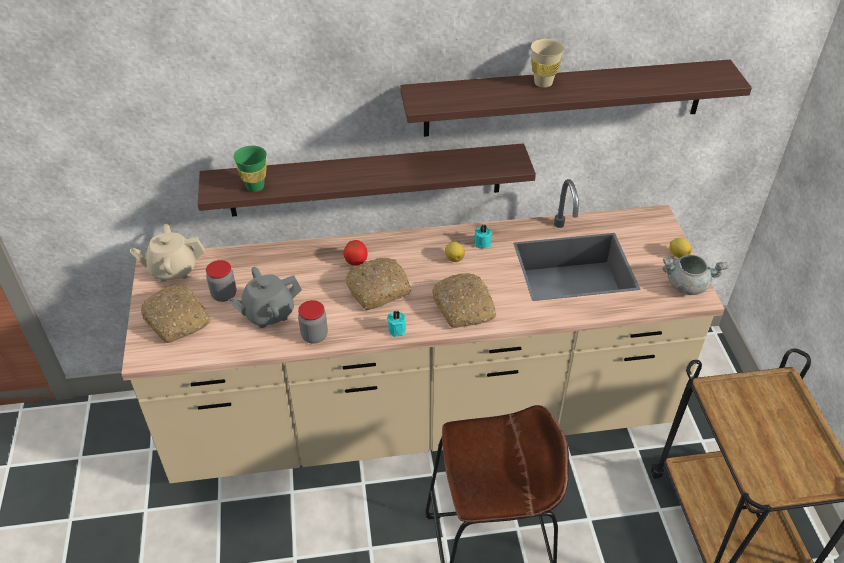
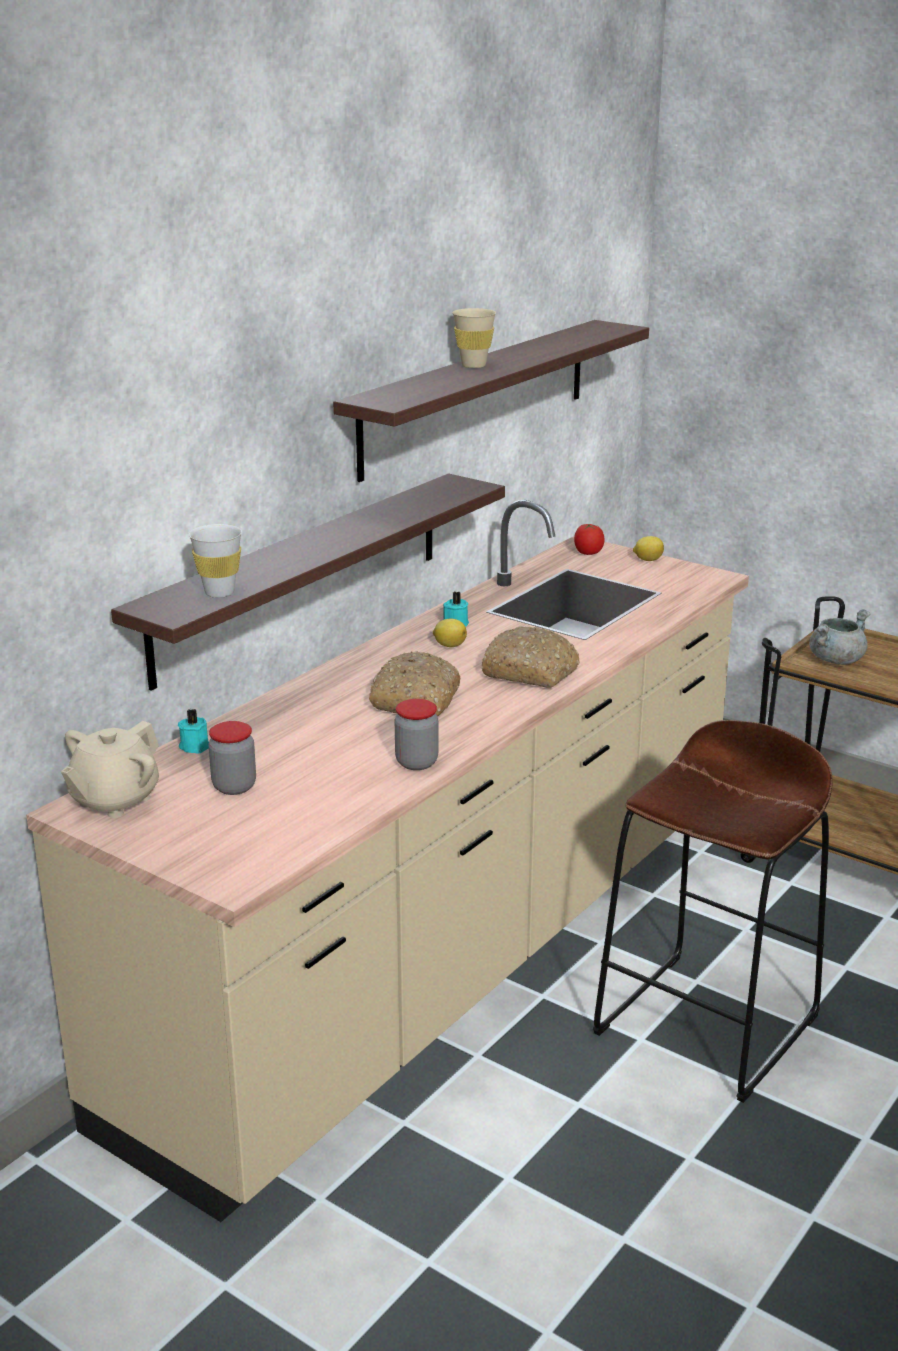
camera: 45 degrees left, 20 degrees down
bread [141,285,210,343] -> none
grey teapot [228,267,302,328] -> none
green cup [233,146,267,192] -> white cup [189,524,242,598]
tomato [344,240,368,266] -> tomato moved to [574,524,605,555]
turquoise candle [387,310,406,337] -> turquoise candle moved to [178,709,209,753]
grey cooking pot [662,255,728,295] -> grey cooking pot moved to [809,609,870,665]

